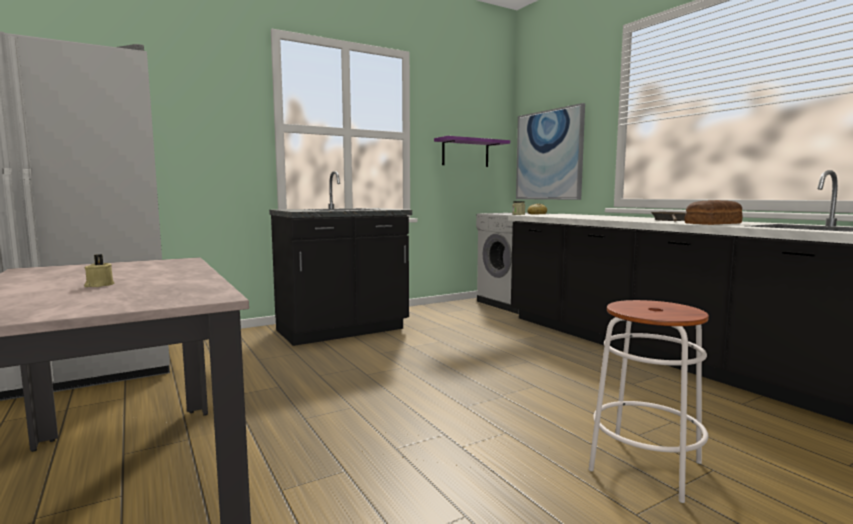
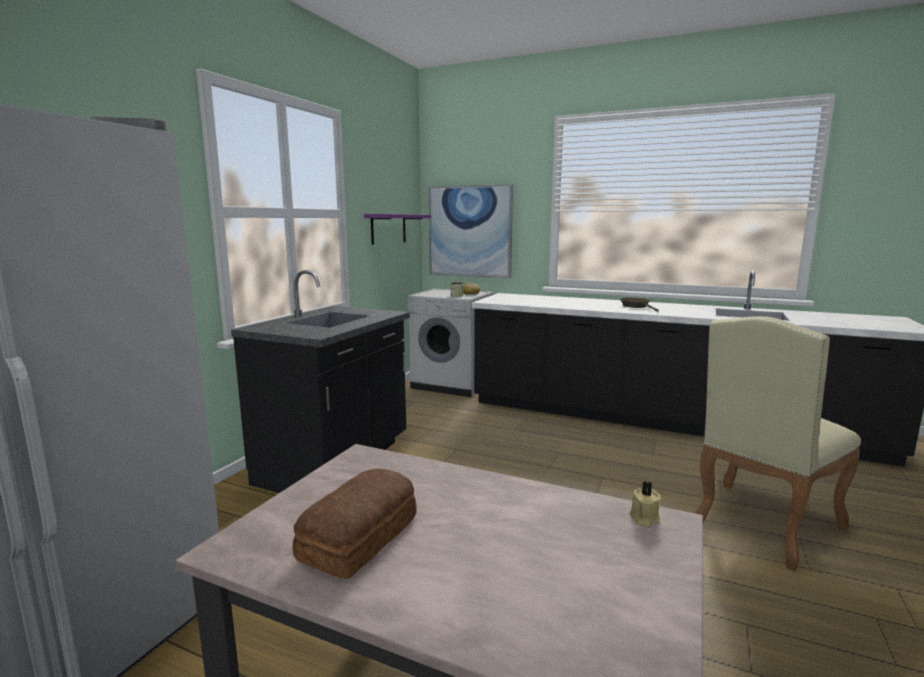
camera: 35 degrees left, 5 degrees up
beige candle [84,254,115,287] -> beige candle moved to [629,481,661,527]
white stool [589,300,709,503] -> beige chair [695,316,861,571]
bread [684,200,742,225] -> bread moved to [292,469,416,579]

